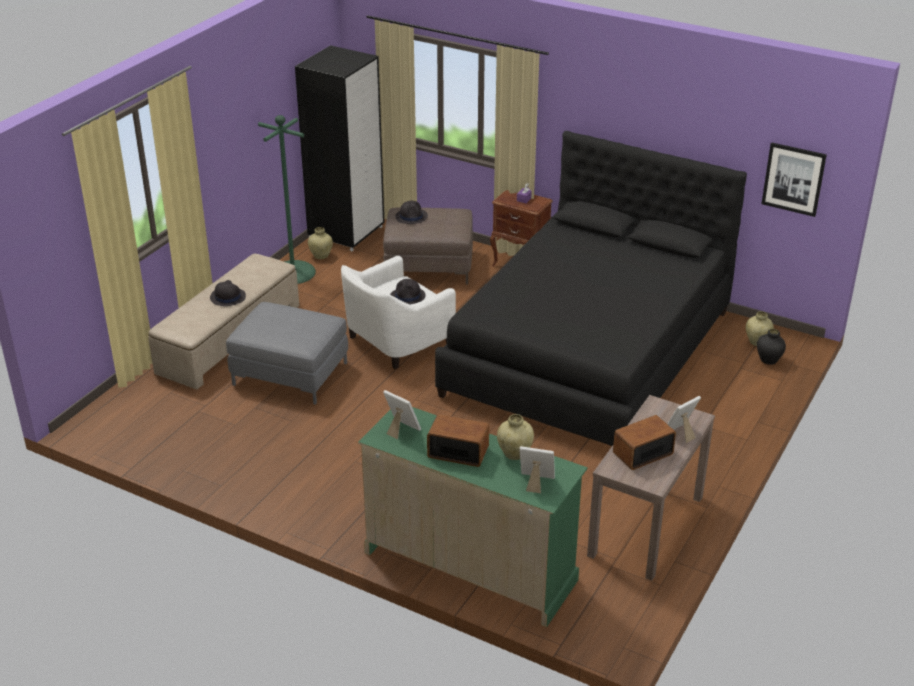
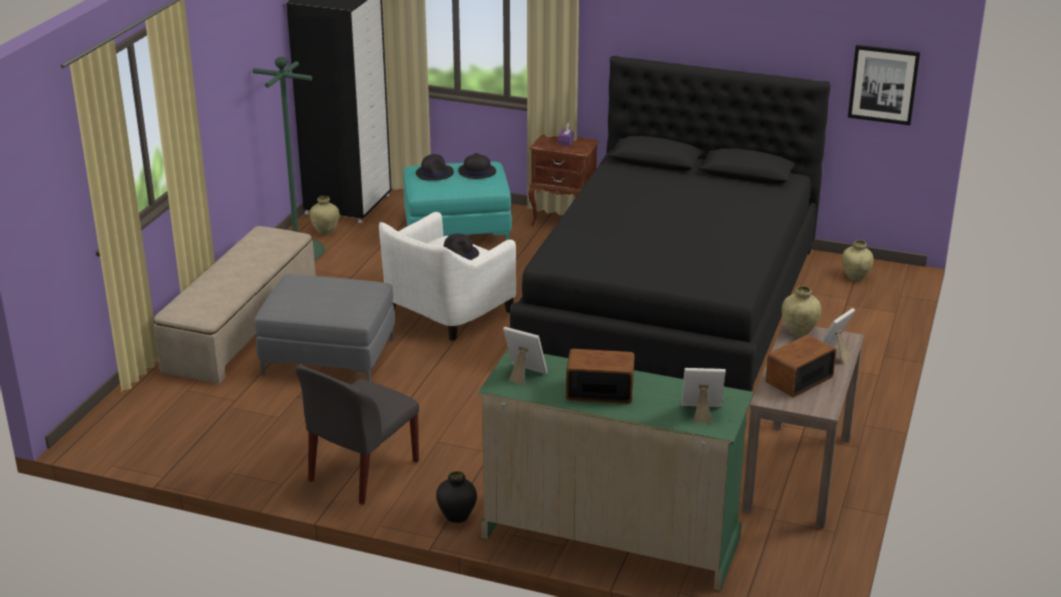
camera: 10 degrees left, 5 degrees down
black hat [210,280,246,306] -> black hat moved to [458,153,496,179]
brown ottoman [383,208,473,284] -> turquoise ottoman [403,161,512,240]
beige vase [497,414,534,460] -> beige vase moved to [782,286,821,336]
black vase [757,329,786,365] -> black vase moved to [436,471,477,523]
none -> grey chair [295,365,419,505]

